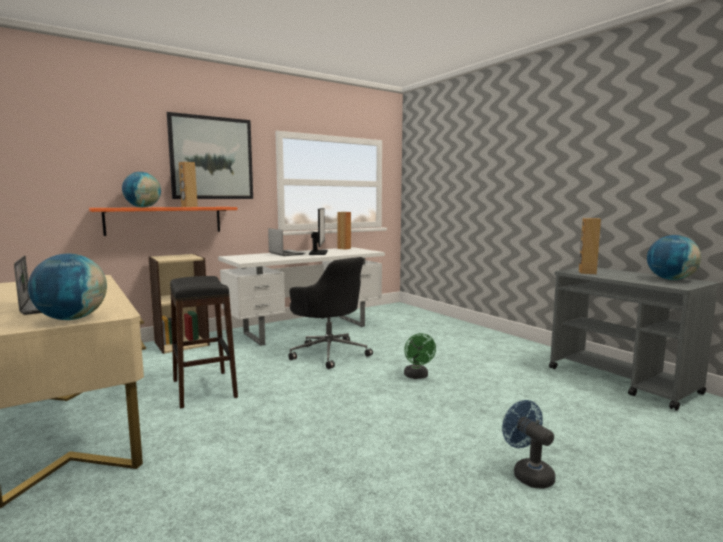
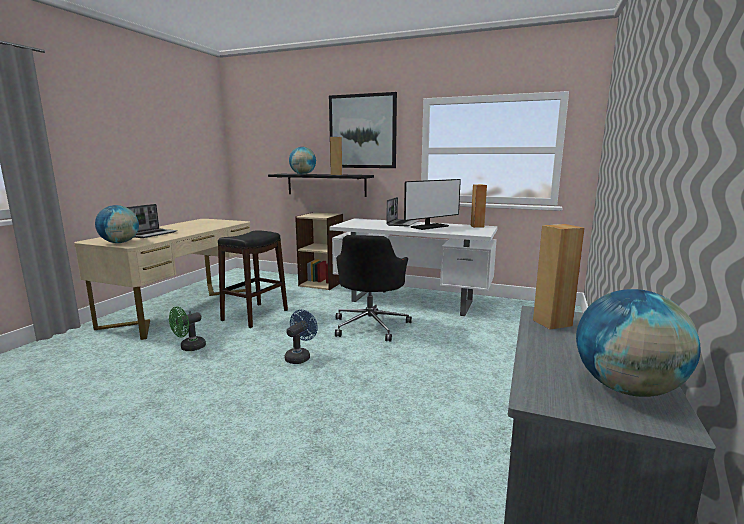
camera: 55 degrees right, 5 degrees up
orange shelf [89,207,238,236] -> black shelf [268,174,374,197]
green fan [404,333,436,379] -> green fan moved to [169,306,206,351]
blue fan [502,400,556,489] -> blue fan moved to [285,310,318,364]

